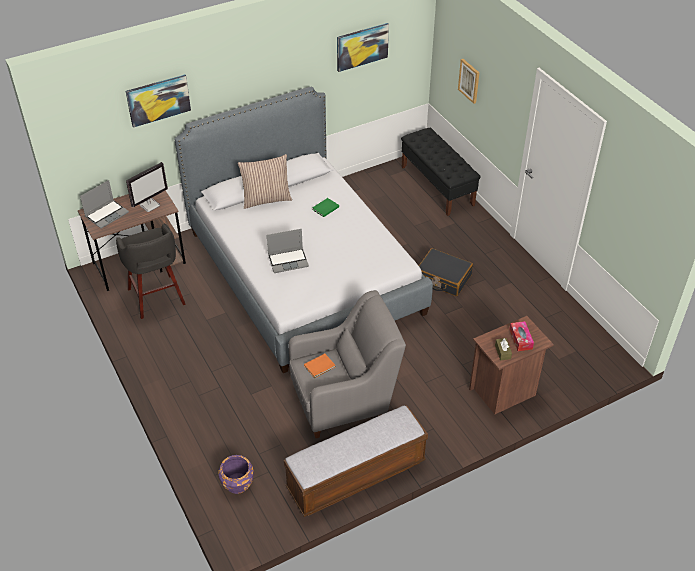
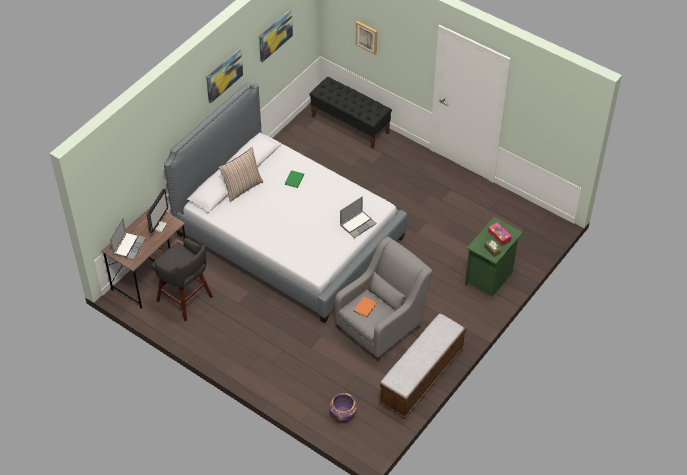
camera: 25 degrees left, 5 degrees up
picture [126,74,191,128] -> picture moved to [206,49,243,103]
laptop [267,229,309,273] -> laptop moved to [340,196,377,238]
black suitcase [419,248,473,296] -> none
brown nightstand [469,316,554,414] -> green nightstand [465,217,523,297]

